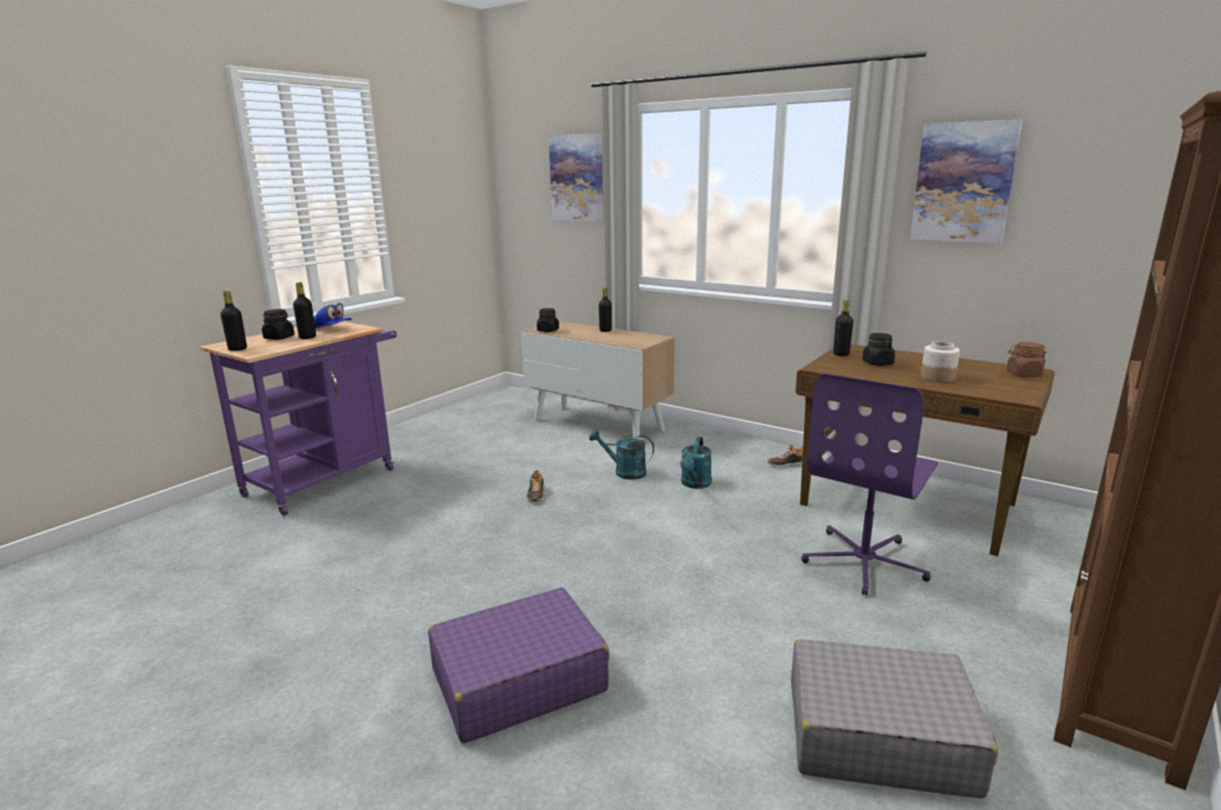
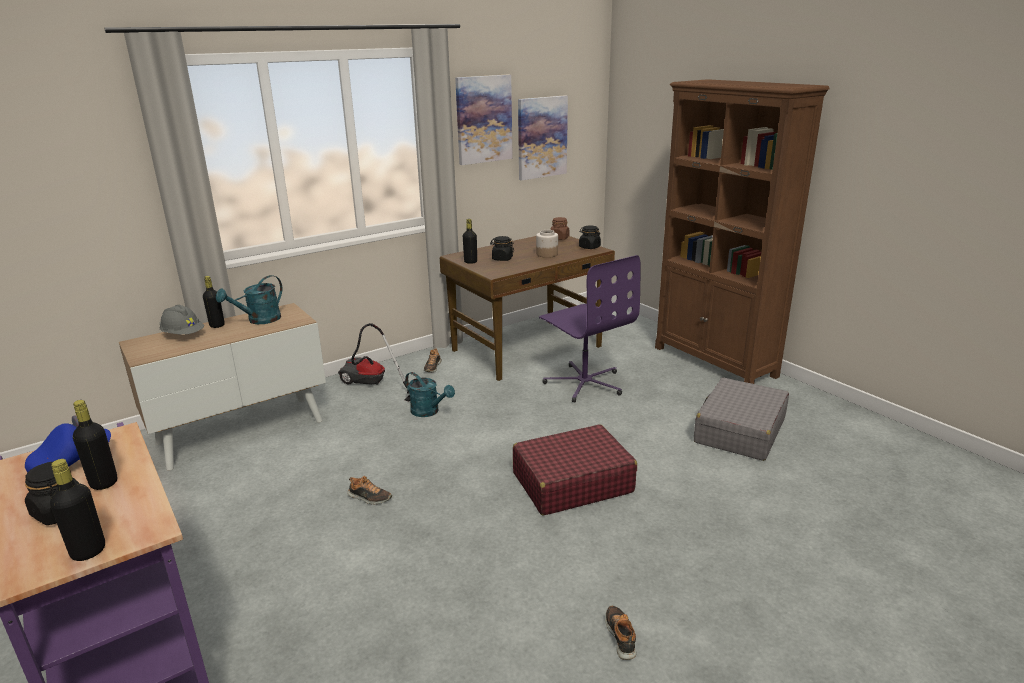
camera: 70 degrees left, 5 degrees up
purple suitcase [428,587,609,743] -> none
black jar [537,308,559,332] -> black jar moved to [579,225,601,249]
picture [549,133,603,222] -> picture moved to [518,95,568,180]
turquoise watering can [589,430,654,480] -> turquoise watering can moved to [216,275,282,324]
none -> grey hard hat [159,305,204,335]
none -> vacuum cleaner [338,323,410,402]
none -> red suitcase [513,424,637,515]
none -> shoe [605,605,636,660]

